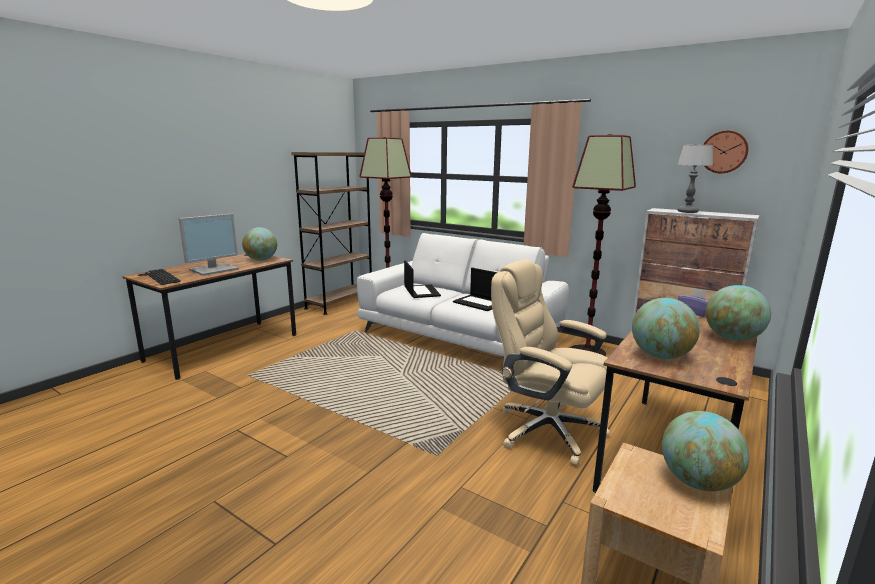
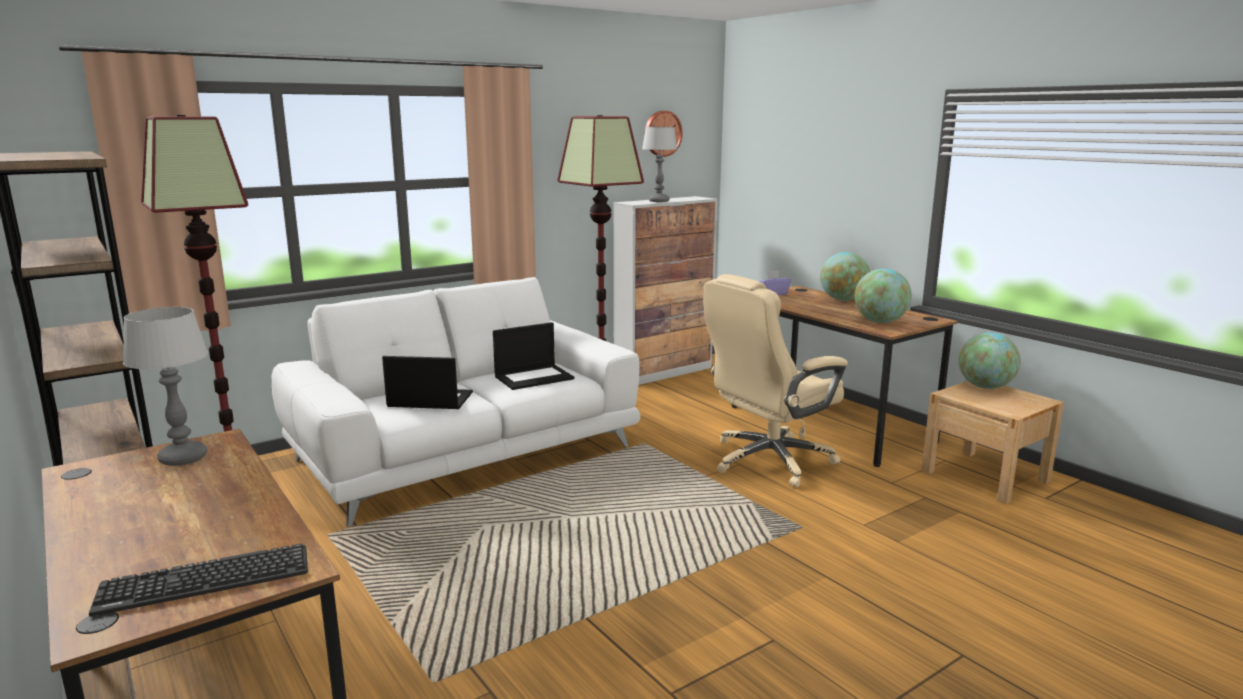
camera: 70 degrees left, 0 degrees up
monitor [178,214,239,276] -> none
globe [242,227,277,260] -> table lamp [123,307,208,466]

